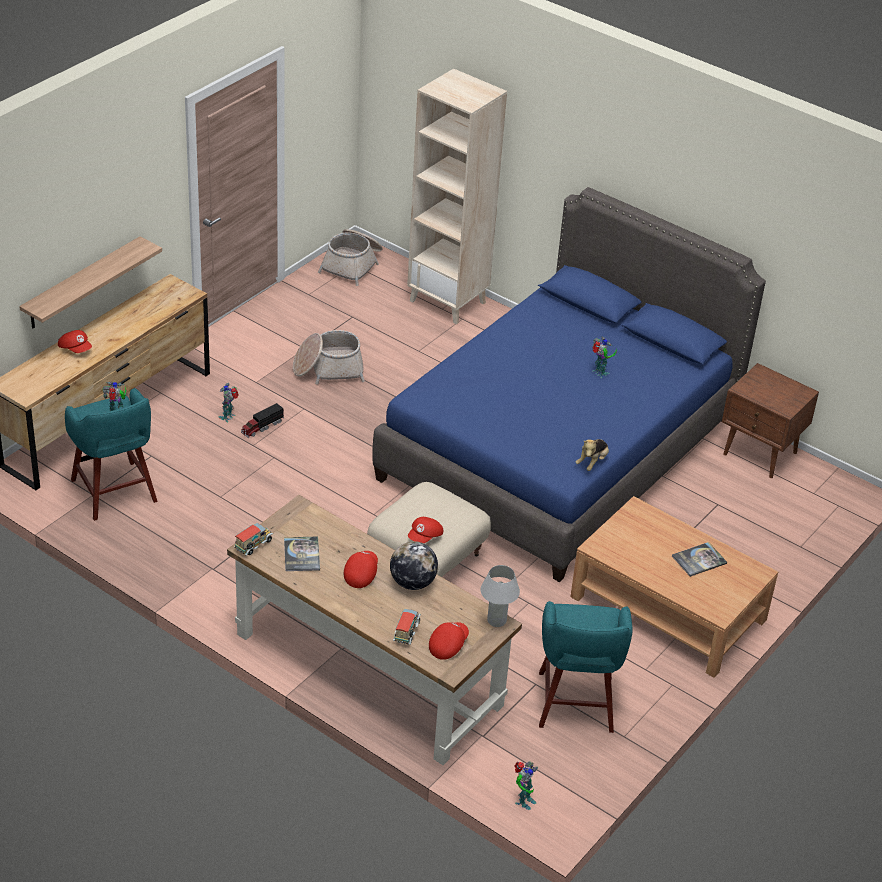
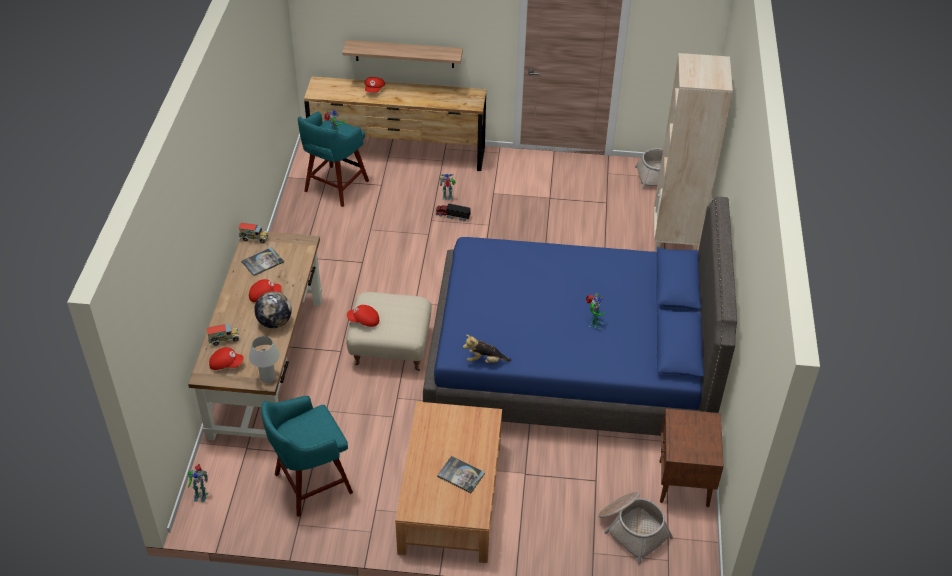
camera: 60 degrees right, 5 degrees up
basket [293,330,365,385] -> basket moved to [598,492,673,565]

